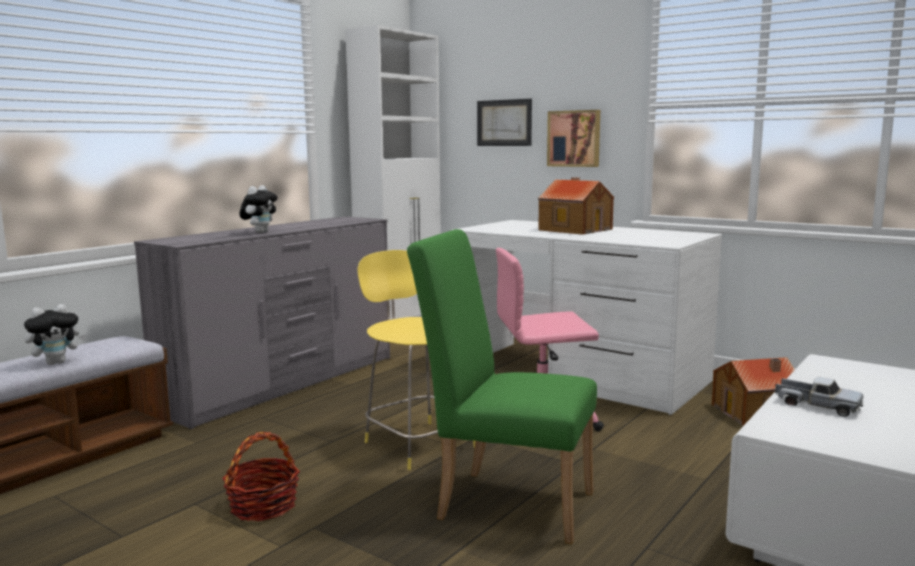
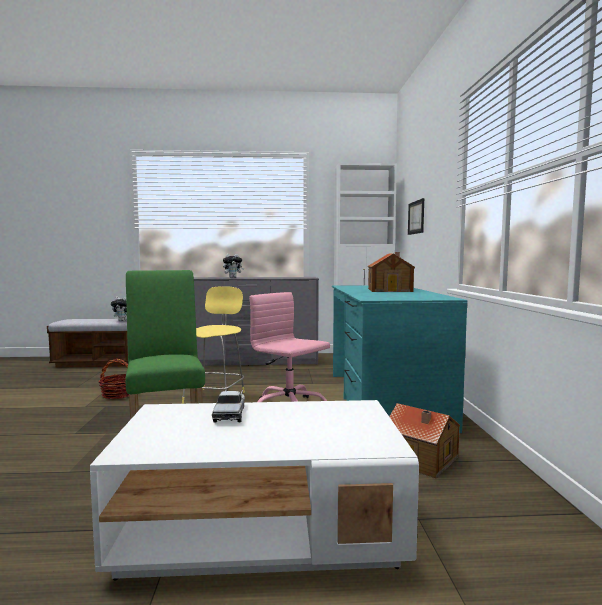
camera: 50 degrees right, 5 degrees down
white desk [453,220,722,415] -> turquoise desk [332,285,468,433]
picture [547,110,600,167] -> none

